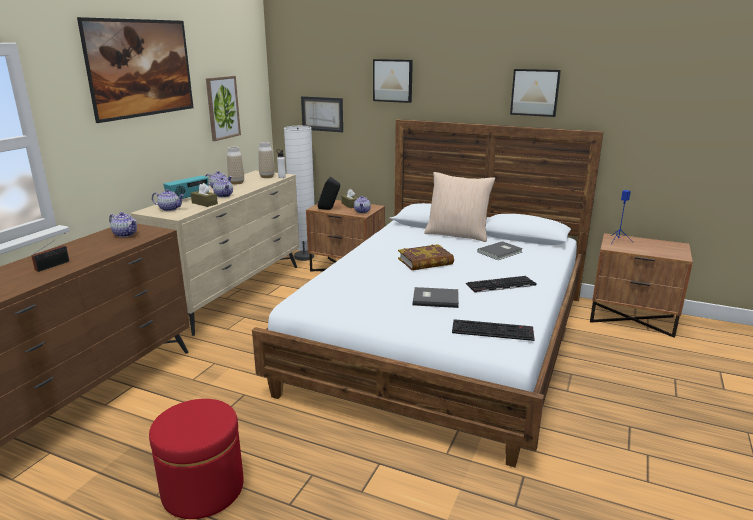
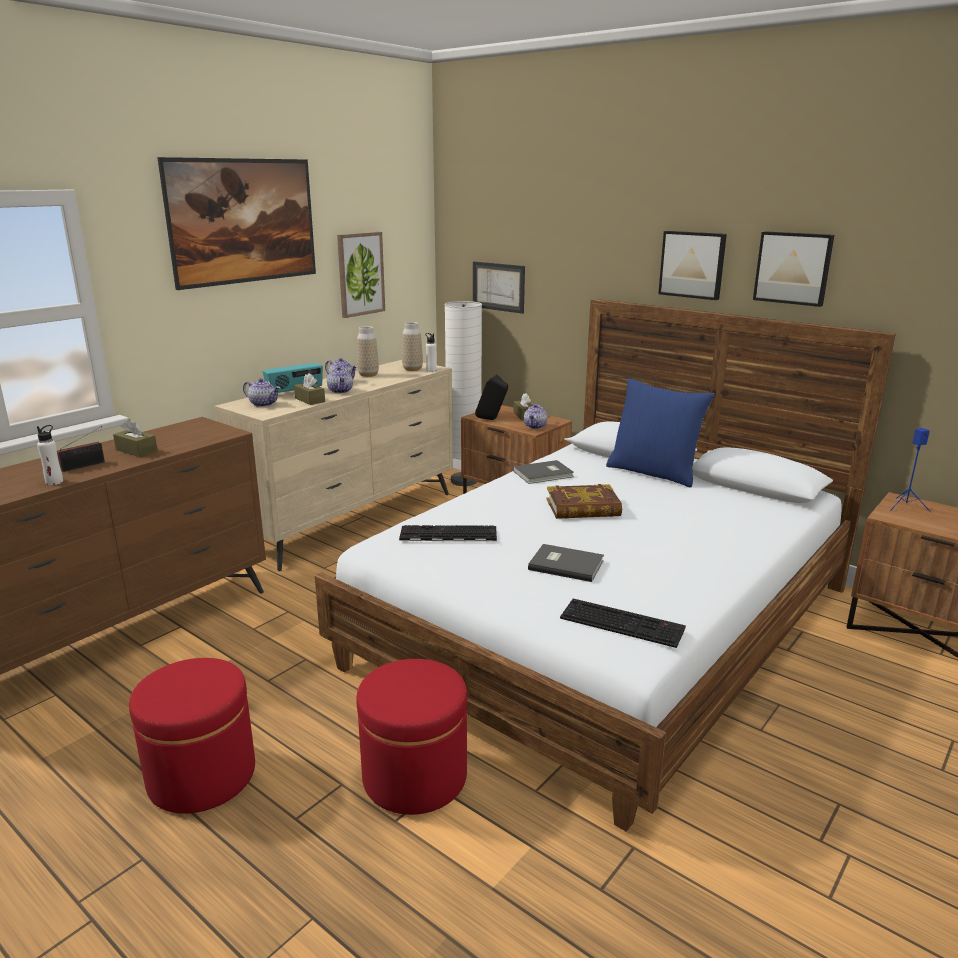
camera: 15 degrees right, 0 degrees up
teapot [109,212,137,237] -> none
picture [373,59,413,103] -> picture moved to [658,231,727,300]
beige pillow [424,172,495,242] -> blue pillow [606,378,714,488]
keyboard [466,276,537,293] -> keyboard moved to [399,525,497,541]
grey book [477,241,523,260] -> grey book moved to [513,460,574,484]
none -> white bottle [37,425,63,485]
none -> brown tissue box [113,419,158,457]
none -> red ottoman [356,659,467,815]

